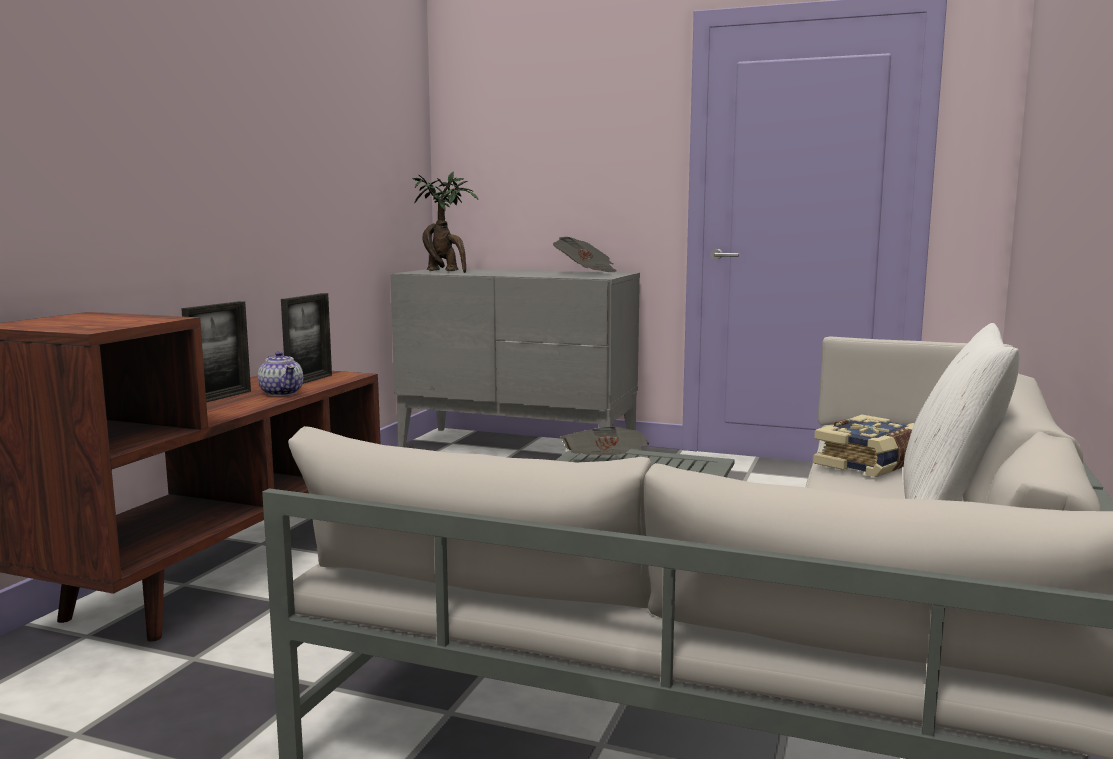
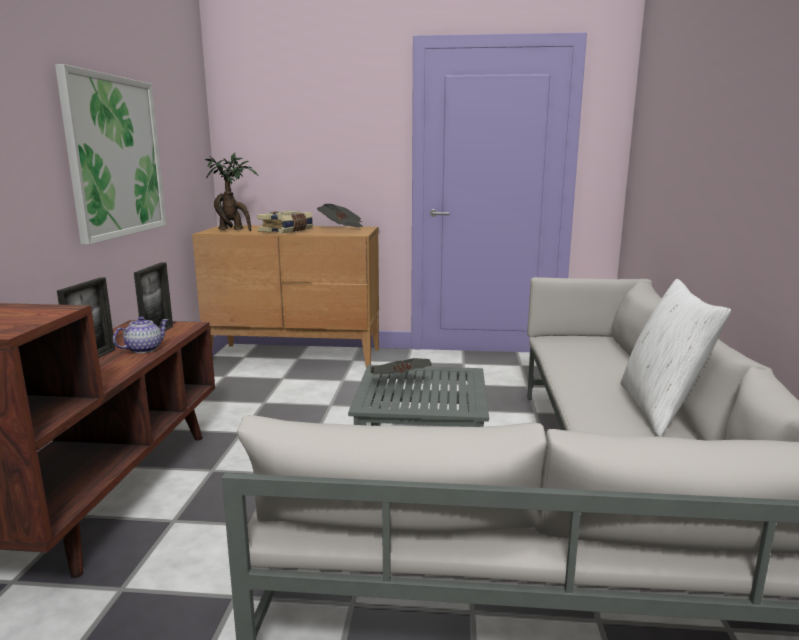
camera: 15 degrees left, 5 degrees up
teapot [258,351,303,396] -> teapot turned 90 degrees counterclockwise [113,316,169,353]
grey cabinet [390,268,640,447] -> brown cabinet [192,225,379,368]
book [813,414,915,477] -> book moved to [257,211,314,233]
none -> picture [55,64,166,245]

